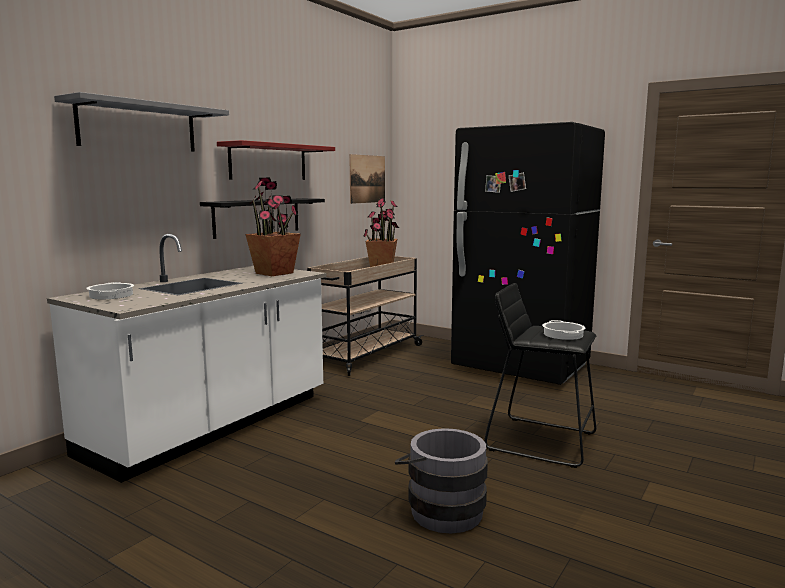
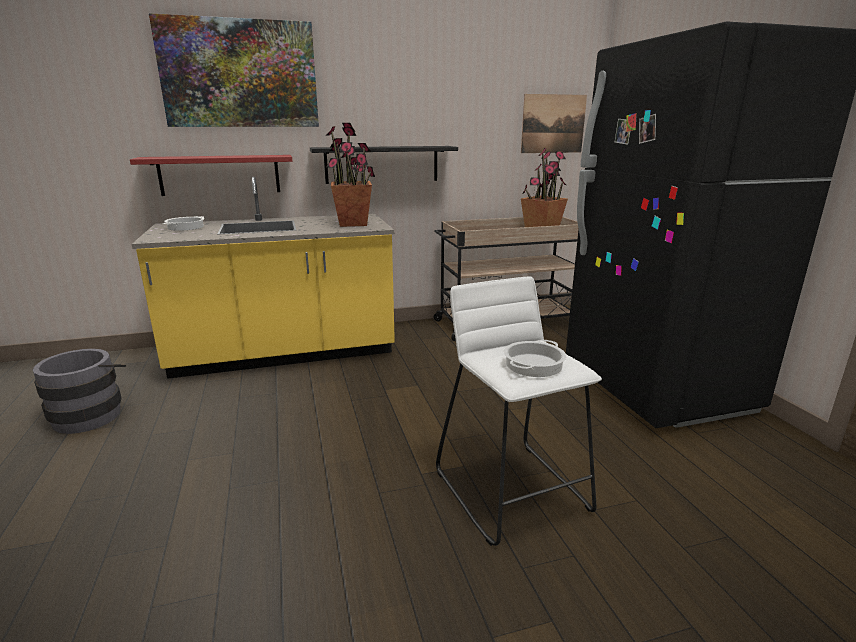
camera: 40 degrees right, 10 degrees up
white counter [47,234,327,483] -> yellow counter [132,177,395,379]
grey shelf [54,92,229,152] -> picture [149,13,319,127]
red shelf [217,140,335,180] -> red shelf moved to [130,155,292,196]
grey bucket [395,428,488,534] -> grey bucket moved to [33,349,126,434]
black stool [484,283,597,468] -> white stool [436,276,602,546]

